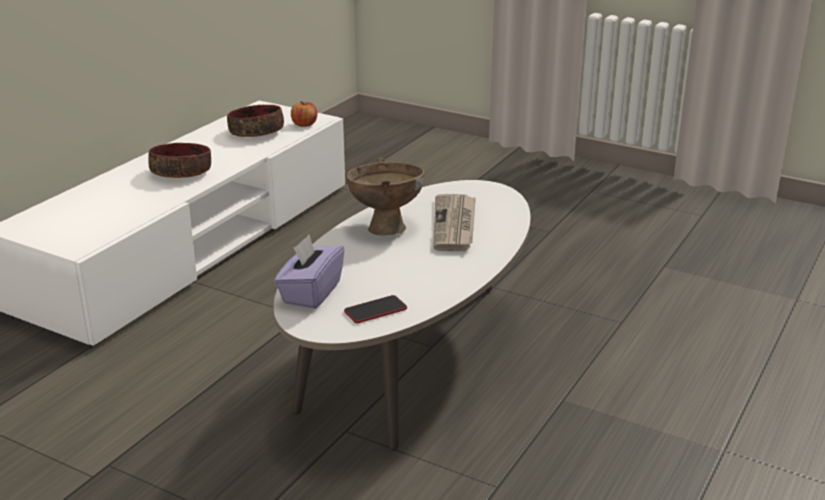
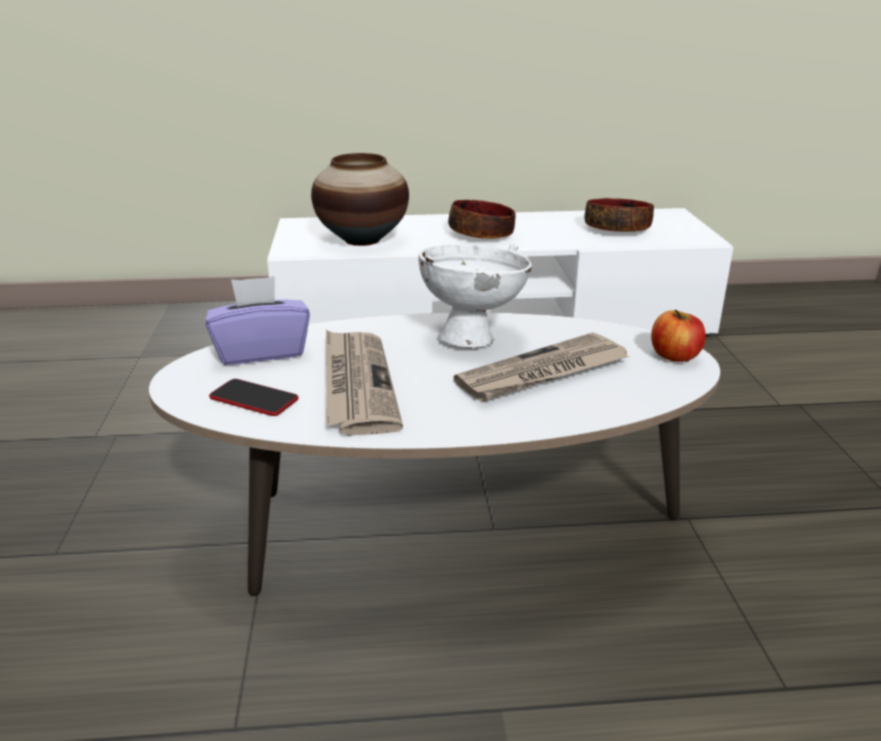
camera: 55 degrees right, 0 degrees up
apple [291,101,317,127] -> apple moved to [651,310,706,362]
brown bowl [346,157,425,236] -> white bowl [418,244,532,347]
none -> vase [311,153,409,246]
none -> newspaper [326,330,403,435]

